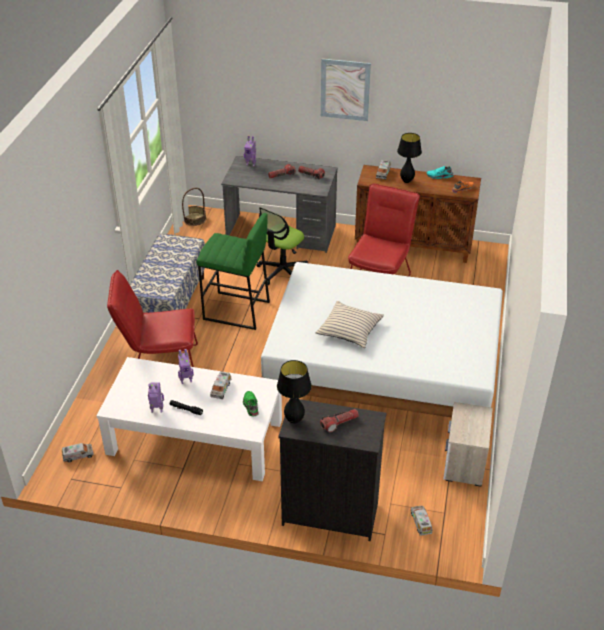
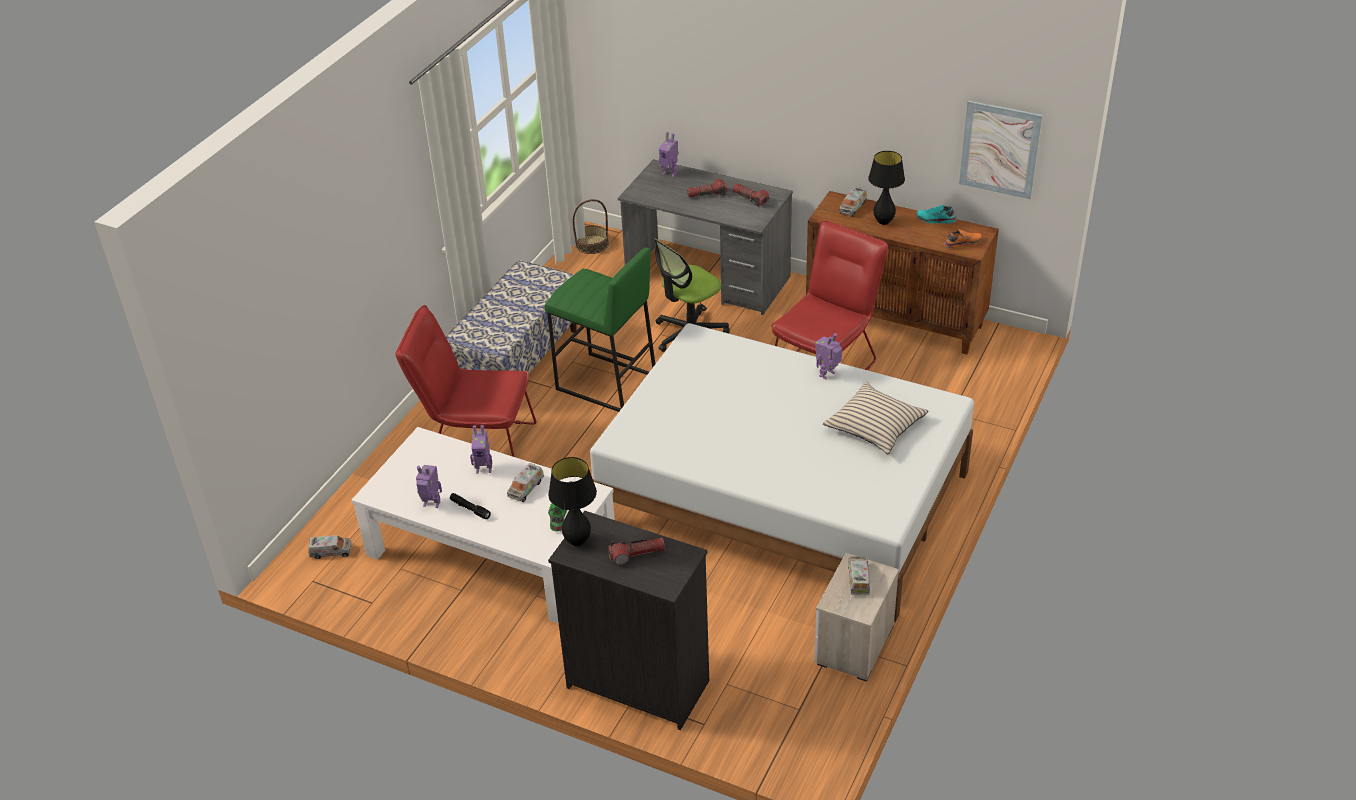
camera: 15 degrees right, 0 degrees up
beige pillow [316,301,384,348] -> beige pillow moved to [823,383,928,454]
picture [321,58,371,121] -> picture moved to [959,100,1043,199]
toy truck [411,506,432,536] -> toy truck moved to [848,556,870,595]
none -> toy robot [815,333,842,380]

